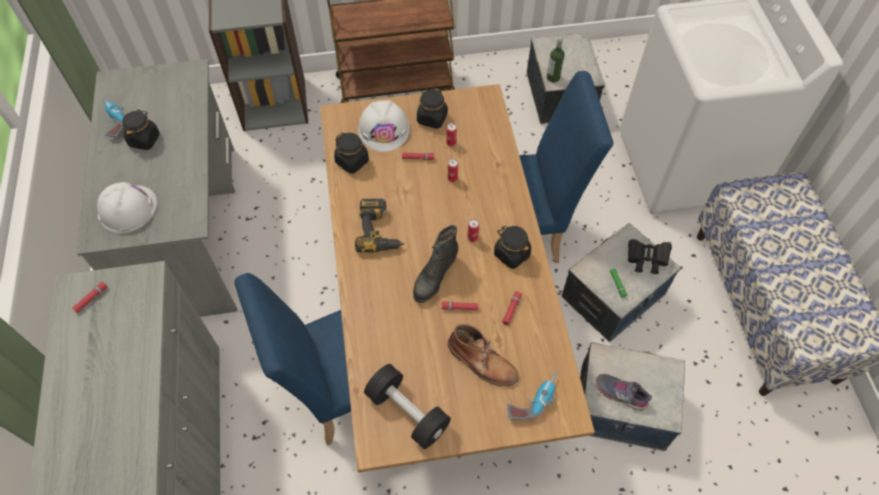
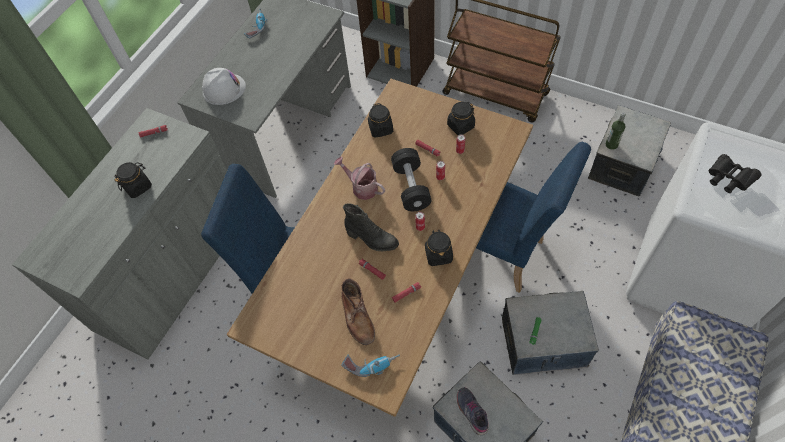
camera: 40 degrees right, 0 degrees up
black jar [122,110,160,150] -> black jar moved to [114,162,152,198]
power drill [355,199,404,253] -> watering can [334,156,385,200]
white hard hat [358,100,410,152] -> none
black dumbbell [364,364,451,449] -> black dumbbell moved to [391,148,432,211]
black boot [413,225,458,303] -> black boot turned 135 degrees counterclockwise [343,204,399,252]
black binoculars [628,239,672,274] -> black binoculars moved to [708,154,761,193]

